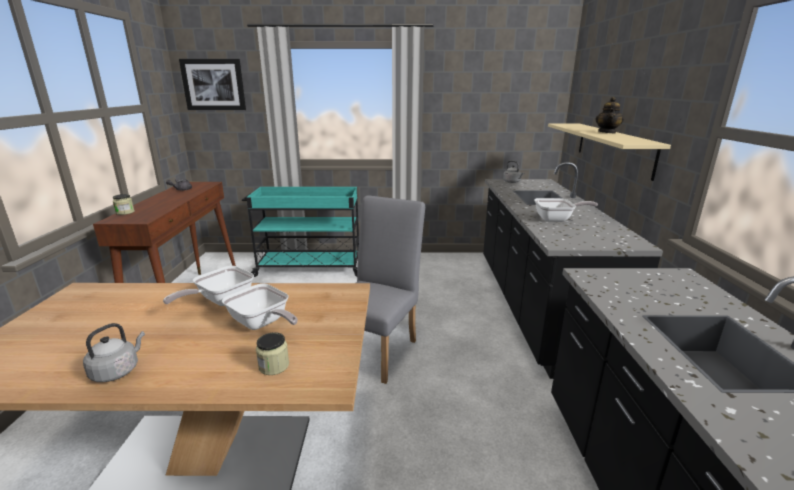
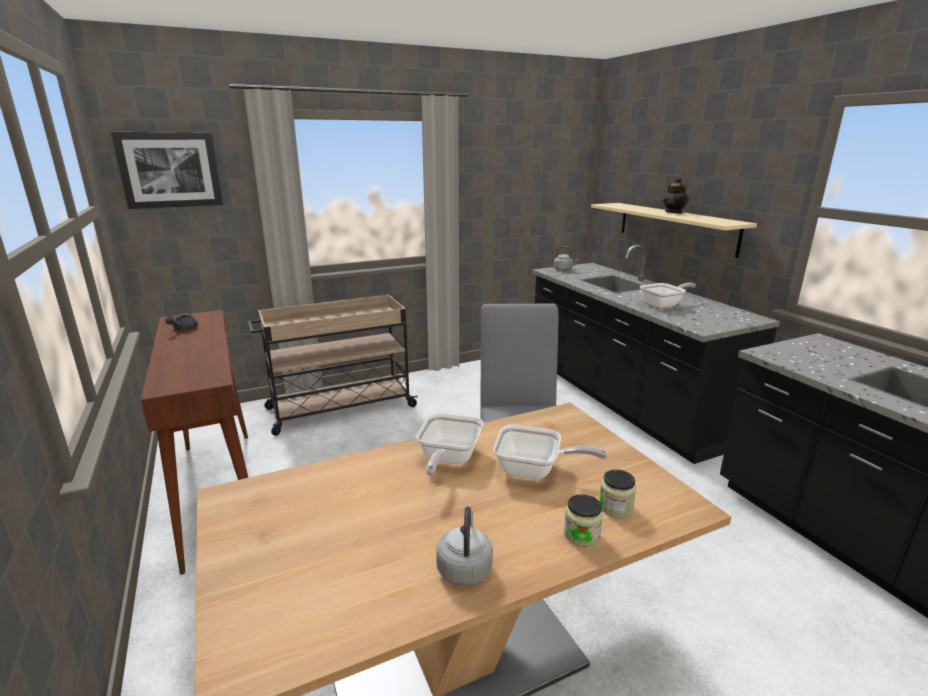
camera: 25 degrees left, 0 degrees up
jar [113,194,135,215] -> jar moved to [564,494,603,547]
turquoise cart [242,187,359,277] -> beige cart [248,295,418,436]

